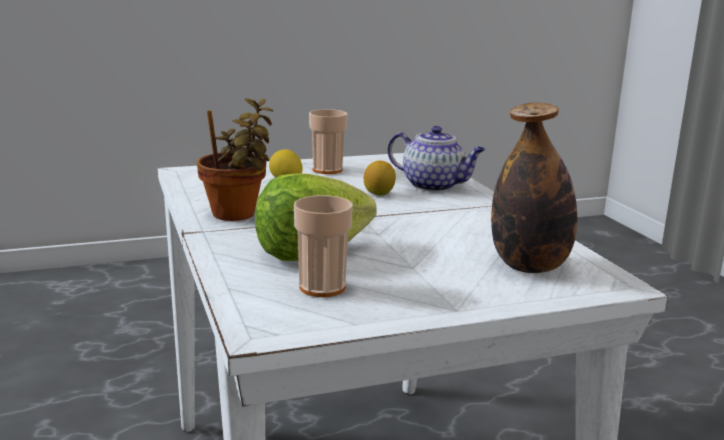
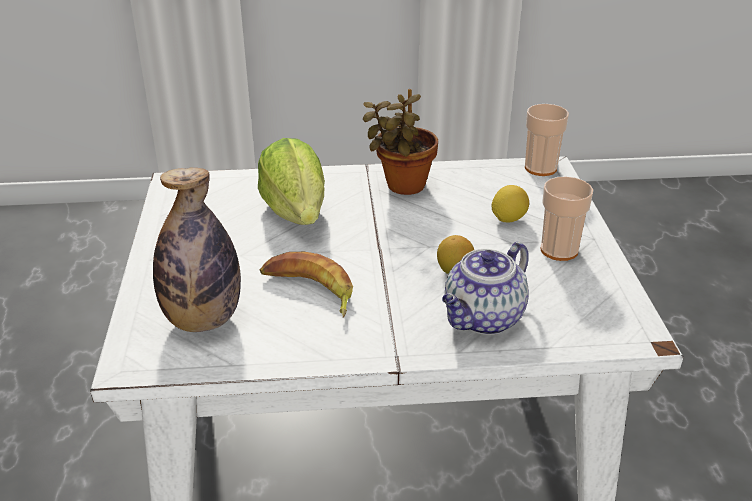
camera: 105 degrees right, 15 degrees up
cup [294,195,353,297] -> cup moved to [525,104,569,176]
none -> banana [260,252,353,317]

